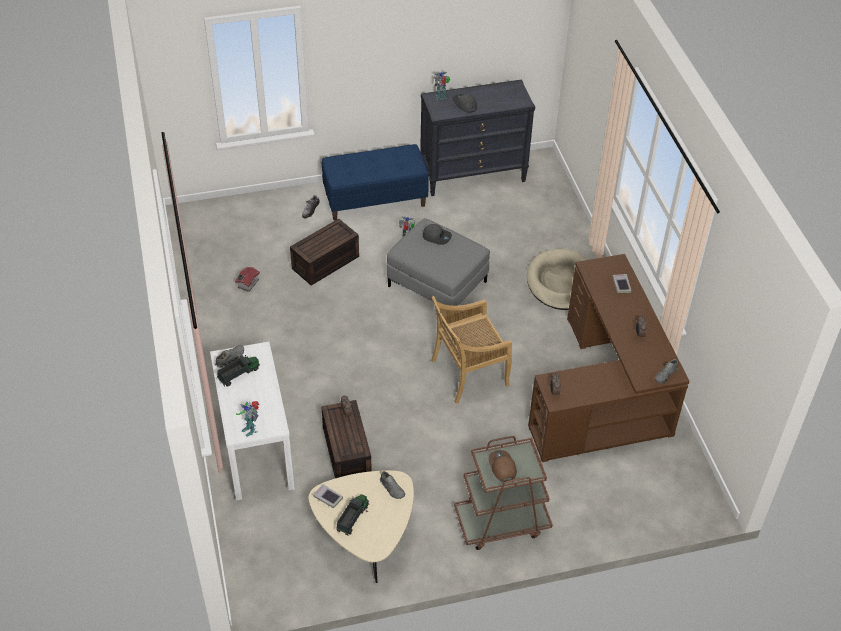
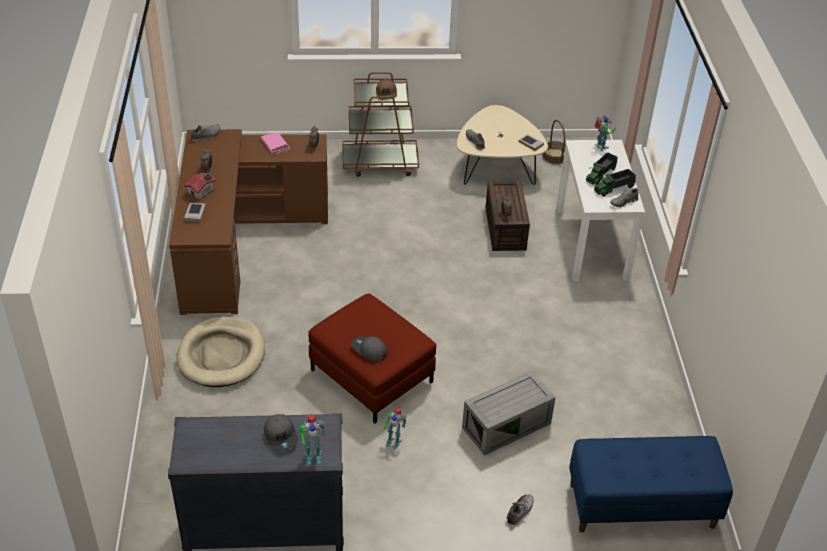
camera: 170 degrees left, 5 degrees down
toy house [235,267,260,292] -> toy house moved to [184,173,216,200]
brown storage box [290,219,359,286] -> grey storage box [462,371,556,456]
blue bench [322,144,429,221] -> blue bench moved to [569,436,733,533]
toy truck [336,494,369,536] -> toy truck moved to [586,152,618,185]
grey ottoman [387,218,490,306] -> red ottoman [308,294,436,423]
beige chair [431,296,512,404] -> none
none -> pink book [261,132,290,155]
none -> basket [542,120,566,164]

